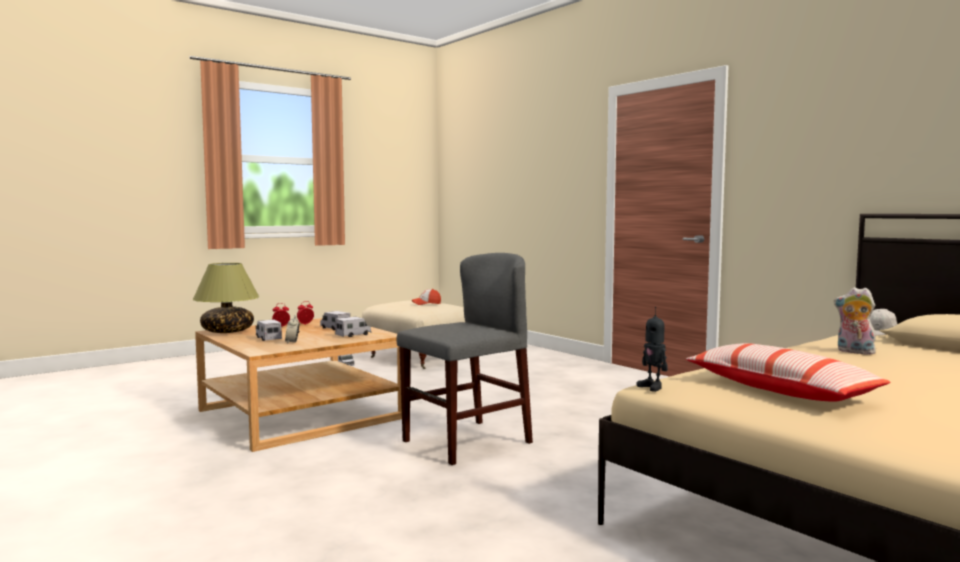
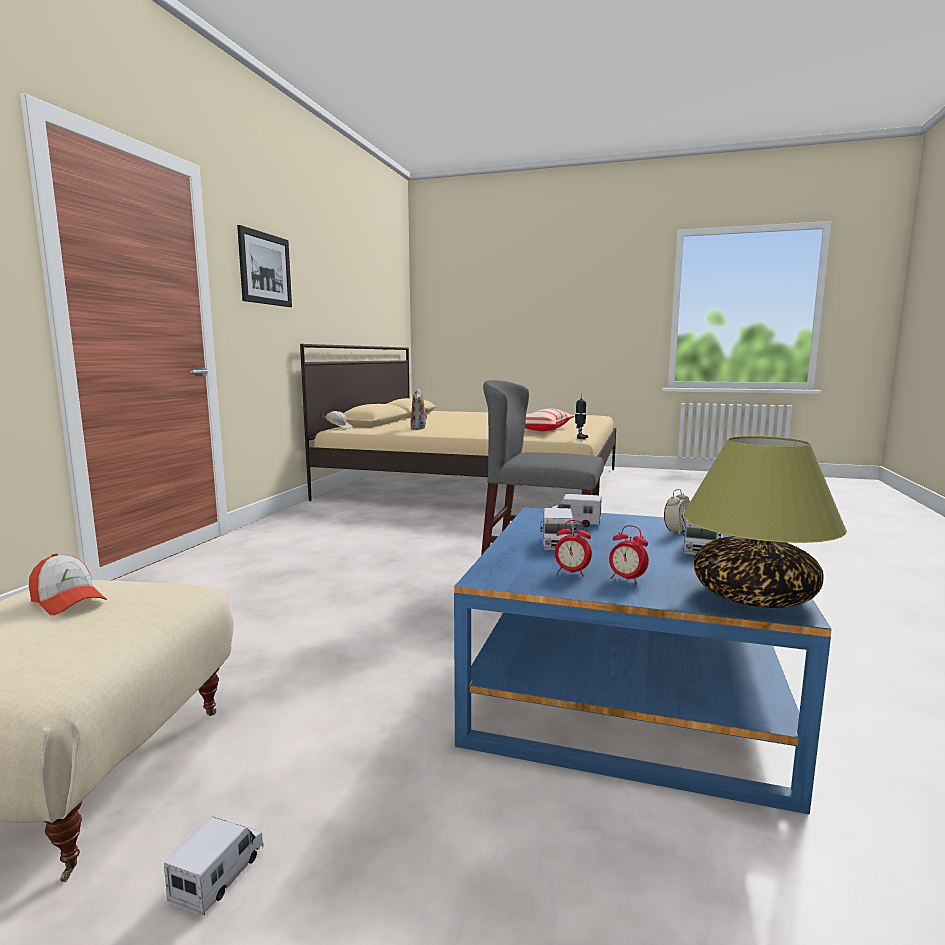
camera: 125 degrees left, 5 degrees up
beige coffee table [195,318,402,452] -> blue coffee table [454,507,831,815]
none -> picture [237,225,292,307]

